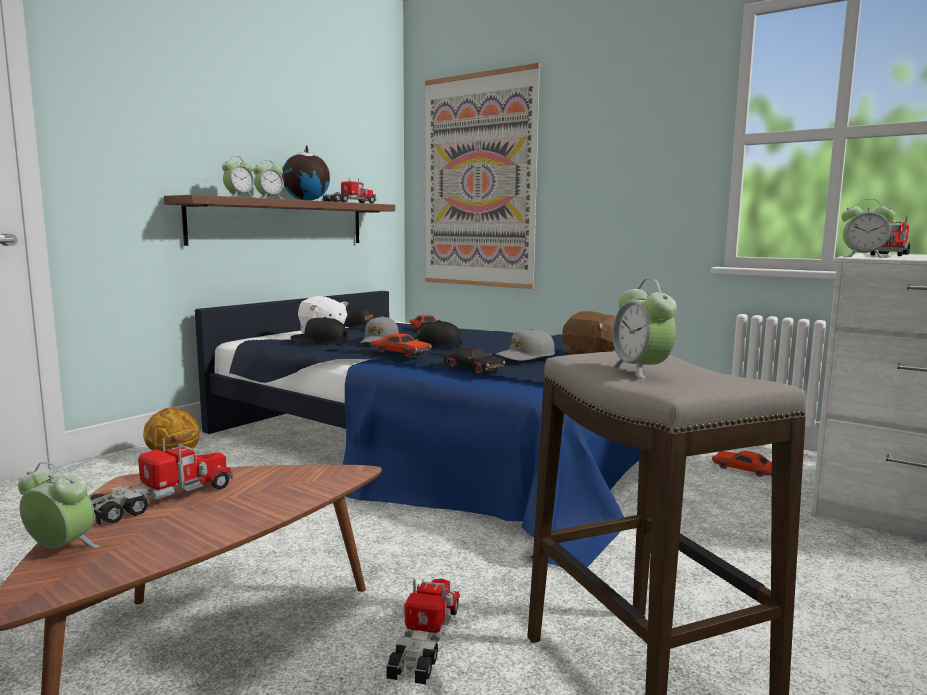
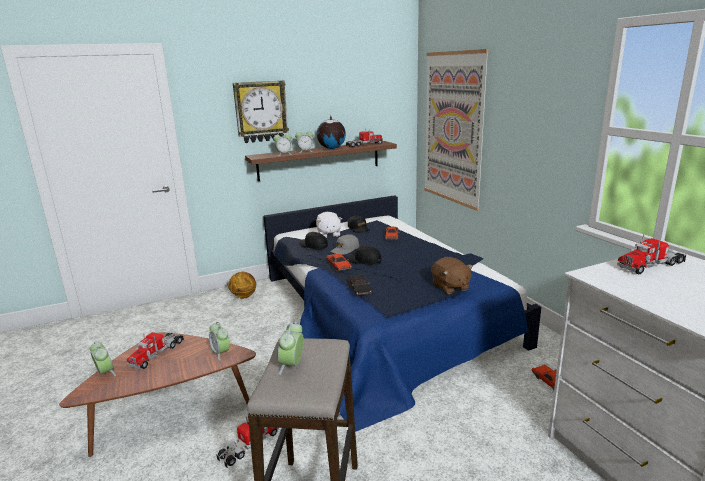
camera: 30 degrees right, 10 degrees up
toy truck [90,438,233,526] -> toy truck turned 135 degrees clockwise [127,332,184,369]
grey cap [496,328,555,361] -> none
alarm clock [841,199,895,258] -> alarm clock moved to [209,322,230,361]
none -> wall clock [233,80,289,143]

